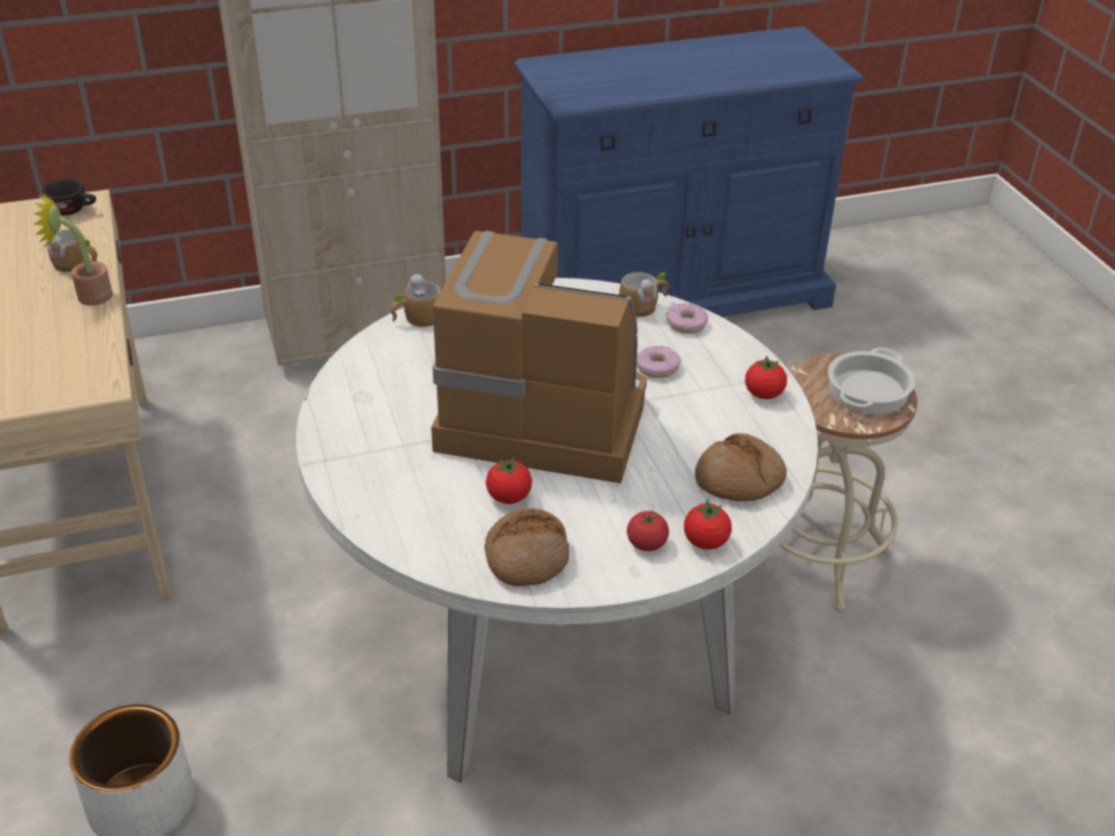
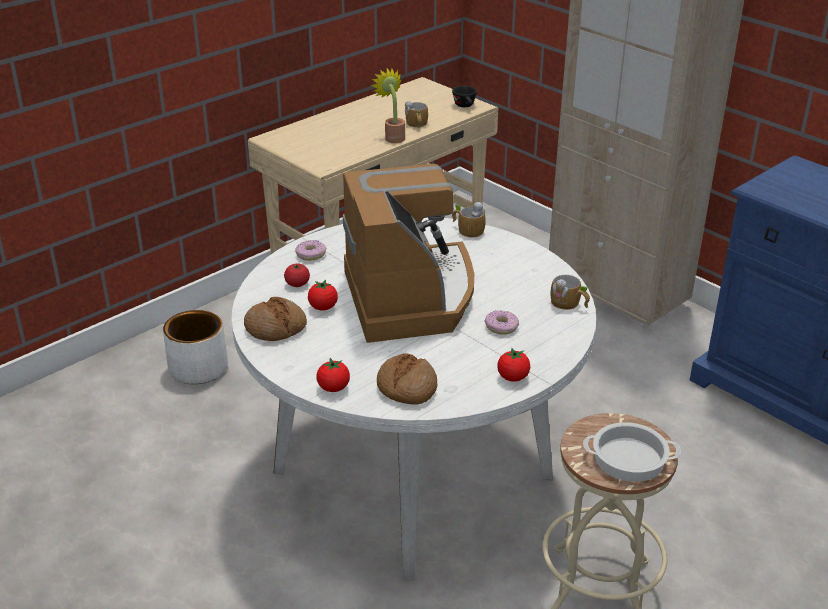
camera: 65 degrees right, 5 degrees down
tomato [627,510,669,551] -> tomato moved to [284,264,310,287]
donut [666,303,708,334] -> donut moved to [295,240,326,261]

